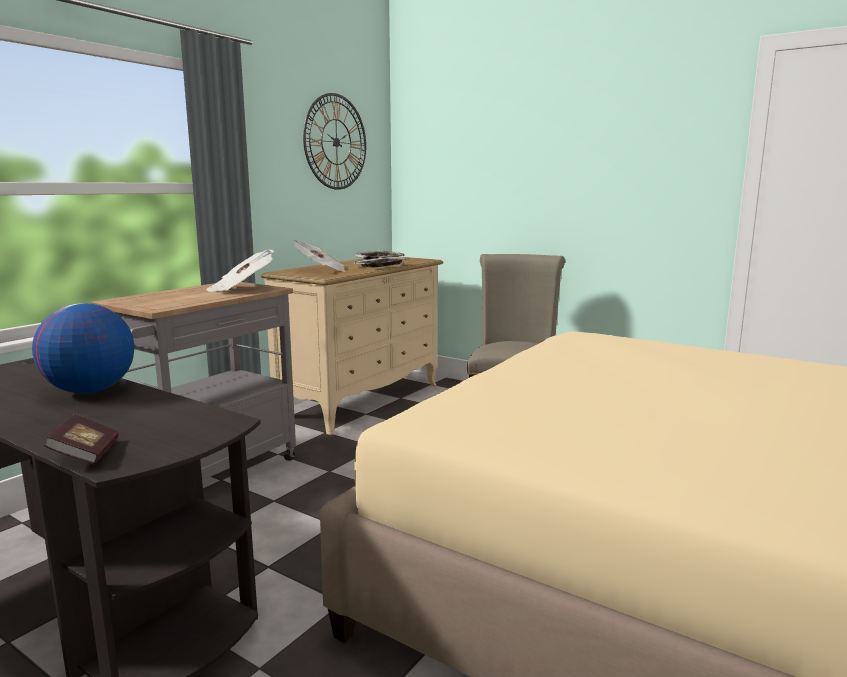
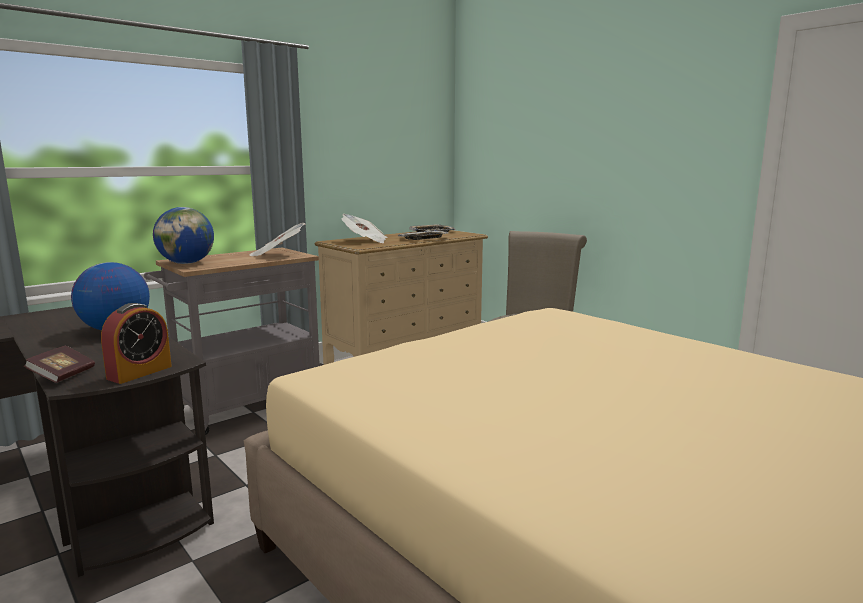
camera: 15 degrees right, 0 degrees up
wall clock [303,93,366,190] -> none
none -> alarm clock [101,303,172,384]
none -> globe [153,207,214,264]

